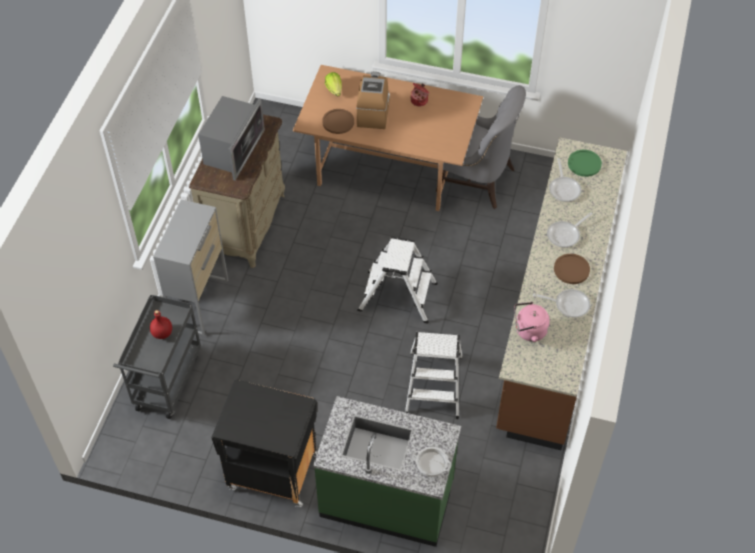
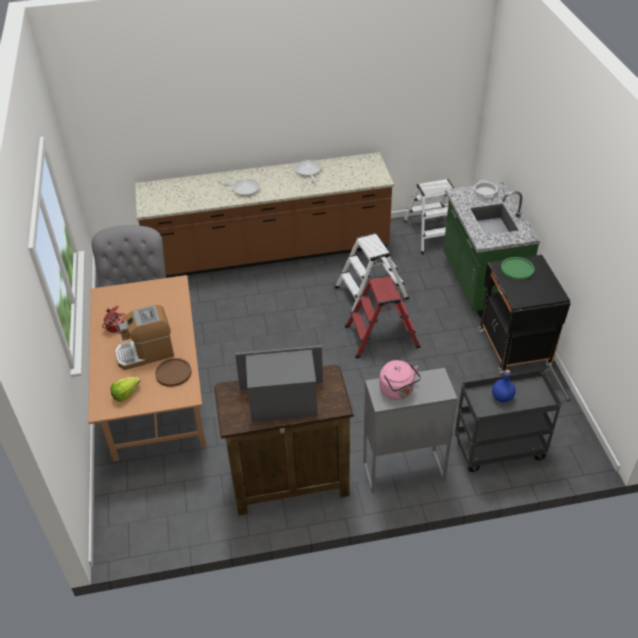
camera: 115 degrees left, 10 degrees down
red bottle [150,310,172,339] -> blue bottle [492,370,516,402]
white step ladder [357,237,438,324] -> white step ladder moved to [404,179,454,255]
pink kettle [514,302,550,342] -> pink kettle moved to [379,360,421,400]
frying pan [549,158,581,202] -> none
brown plate [554,254,590,284] -> none
green plate [568,150,602,177] -> green plate moved to [501,257,534,280]
none -> red step ladder [345,275,421,359]

